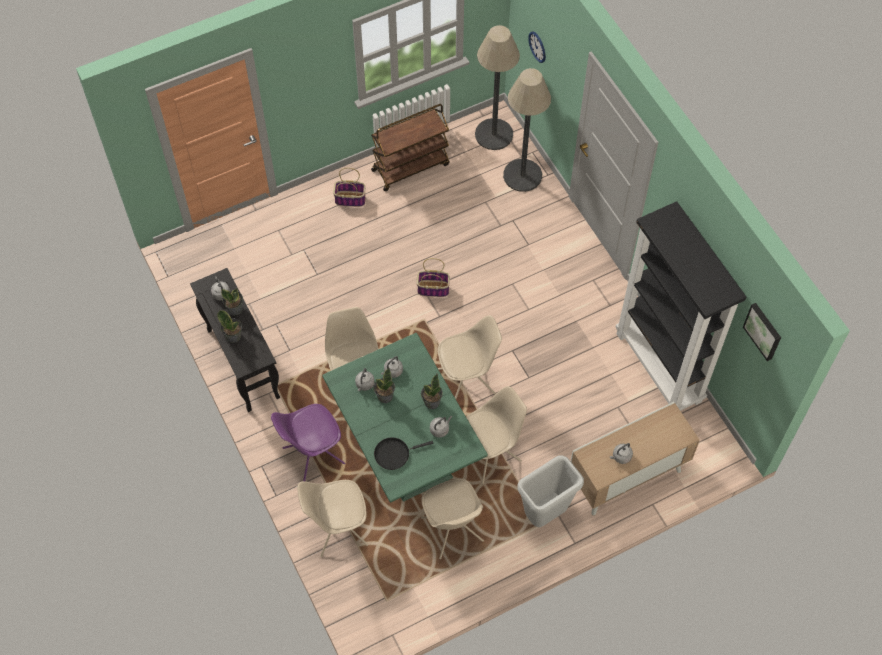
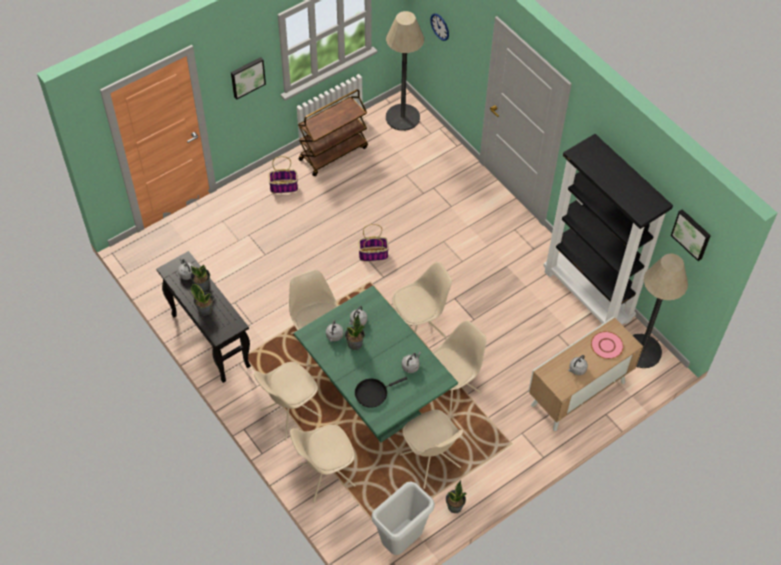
camera: 10 degrees left, 5 degrees down
purple chair [271,404,345,481] -> beige chair [254,362,321,440]
potted plant [421,374,443,409] -> potted plant moved to [446,480,466,513]
floor lamp [503,68,551,192] -> floor lamp moved to [633,253,688,368]
grey trash can [518,455,584,527] -> grey trash can moved to [371,482,435,555]
none -> picture [231,57,266,100]
none -> pink plate [591,331,624,359]

